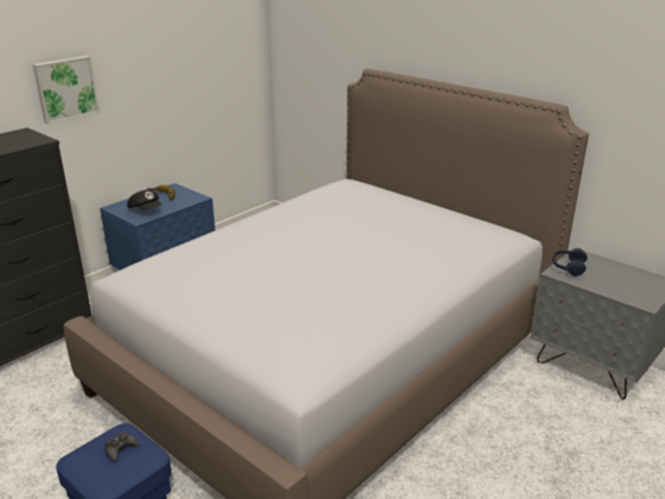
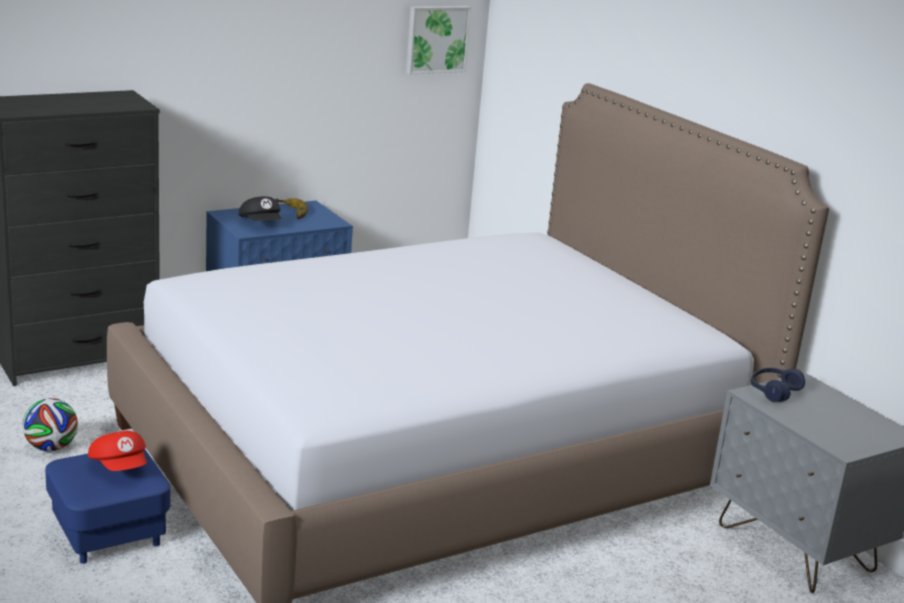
camera: 15 degrees right, 5 degrees down
picture [33,56,100,124] -> picture moved to [406,6,471,74]
black game controller [105,432,140,462] -> red cap [88,431,147,471]
none -> football [22,398,78,451]

